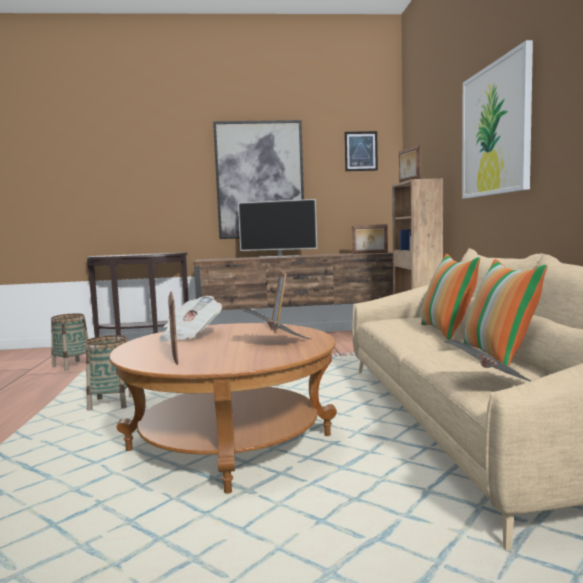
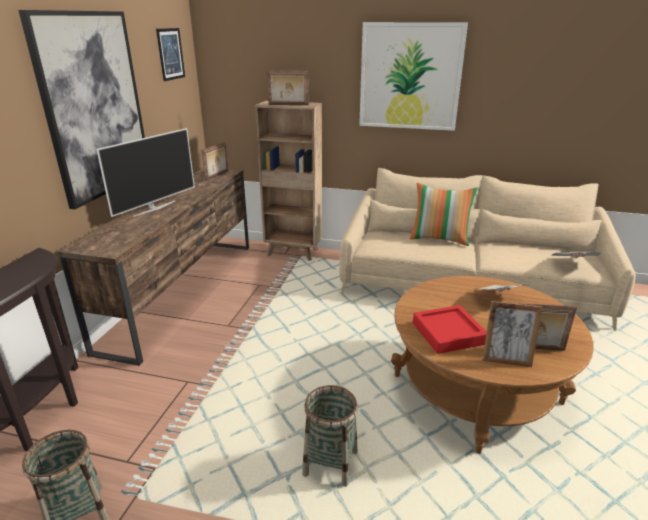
camera: 70 degrees left, 20 degrees up
newspaper [159,296,222,342] -> red tray [413,305,487,354]
picture frame [272,270,287,334] -> picture frame moved to [483,301,543,367]
pillow [463,259,547,366] -> none

